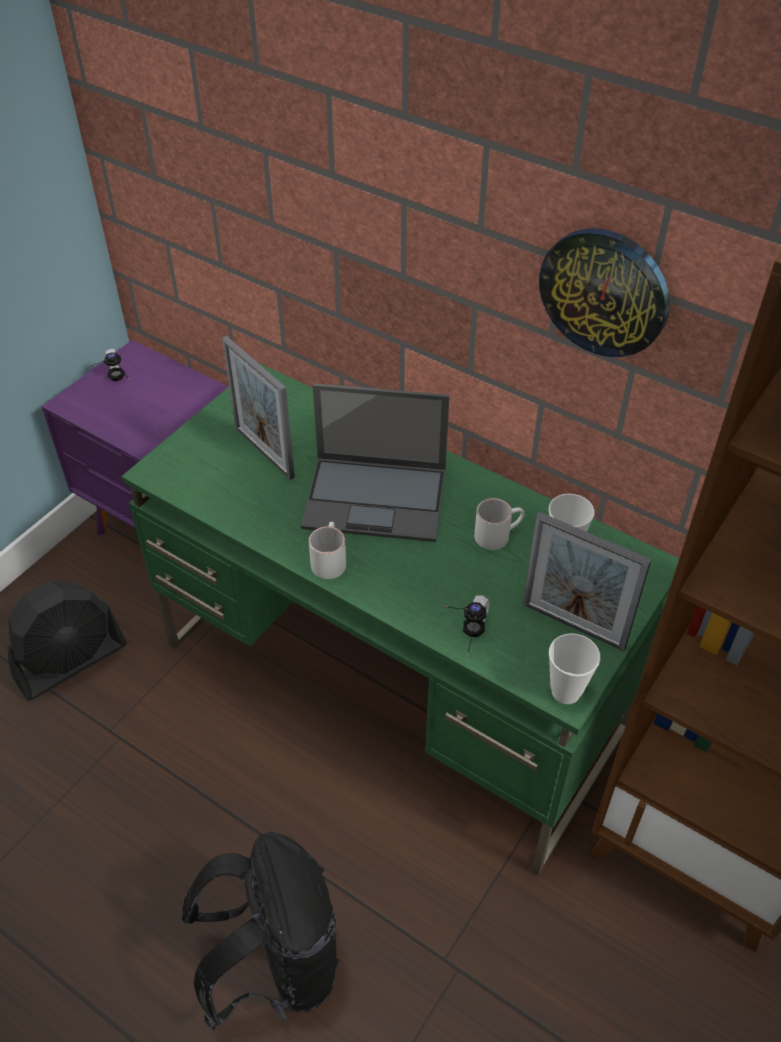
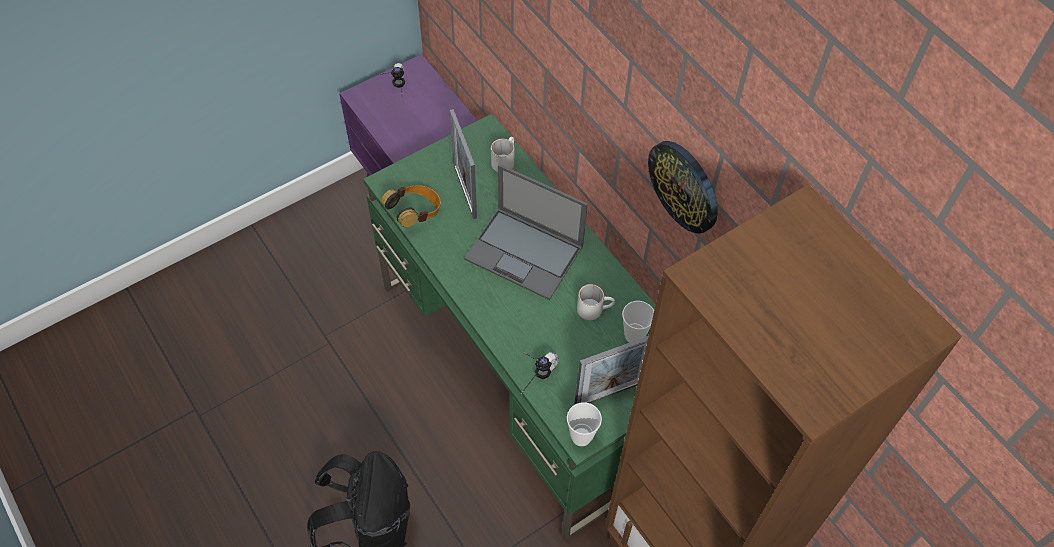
camera: 20 degrees right, 10 degrees up
black fan [7,581,127,700] -> none
white mug [309,522,346,579] -> white mug moved to [491,137,514,172]
picture frame [523,512,652,651] -> picture frame turned 75 degrees counterclockwise [574,336,648,405]
none -> headphones [381,185,441,228]

